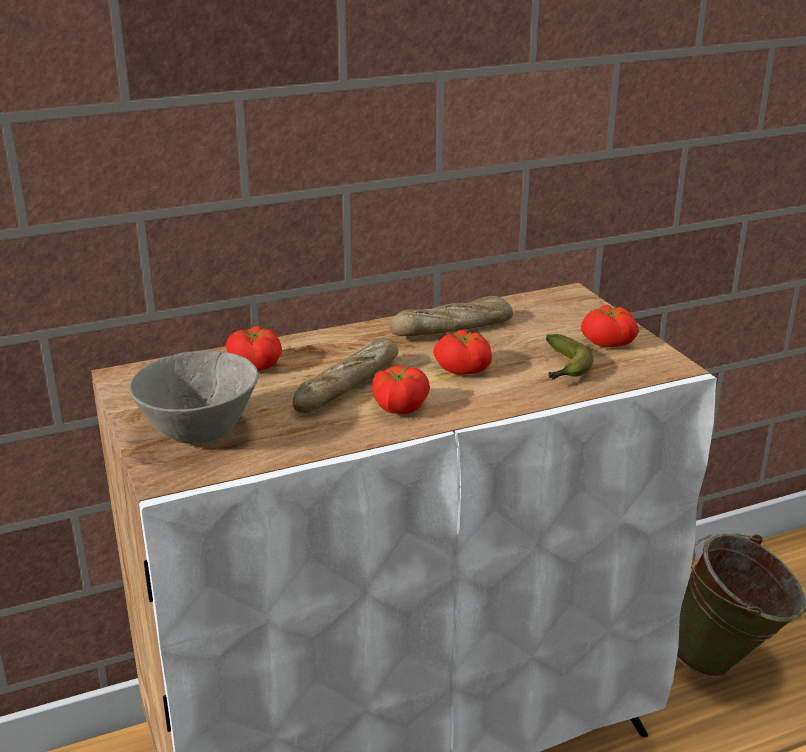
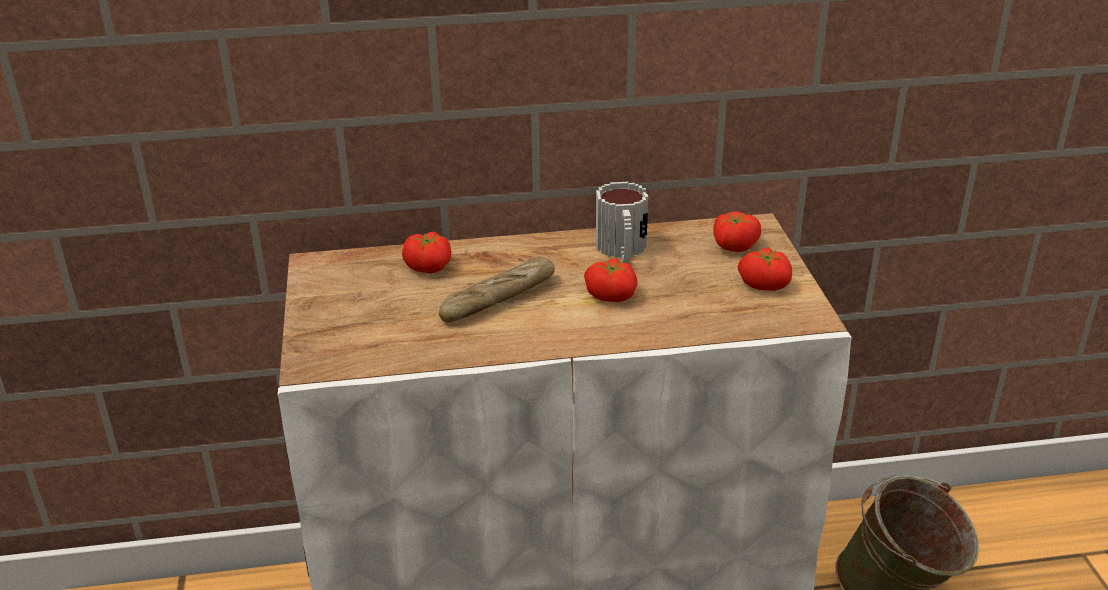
camera: 15 degrees right, 5 degrees up
grey bowl [129,350,259,444] -> none
tomato [372,366,430,415] -> tomato moved to [713,212,761,252]
bread [389,296,513,336] -> mug [596,182,648,263]
banana [546,334,594,380] -> none

